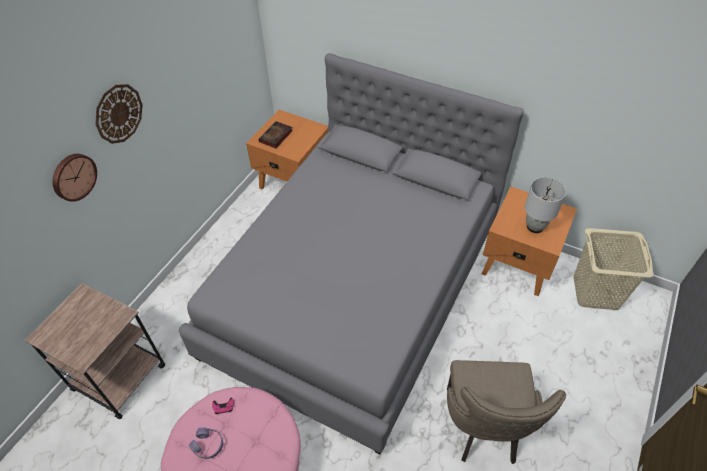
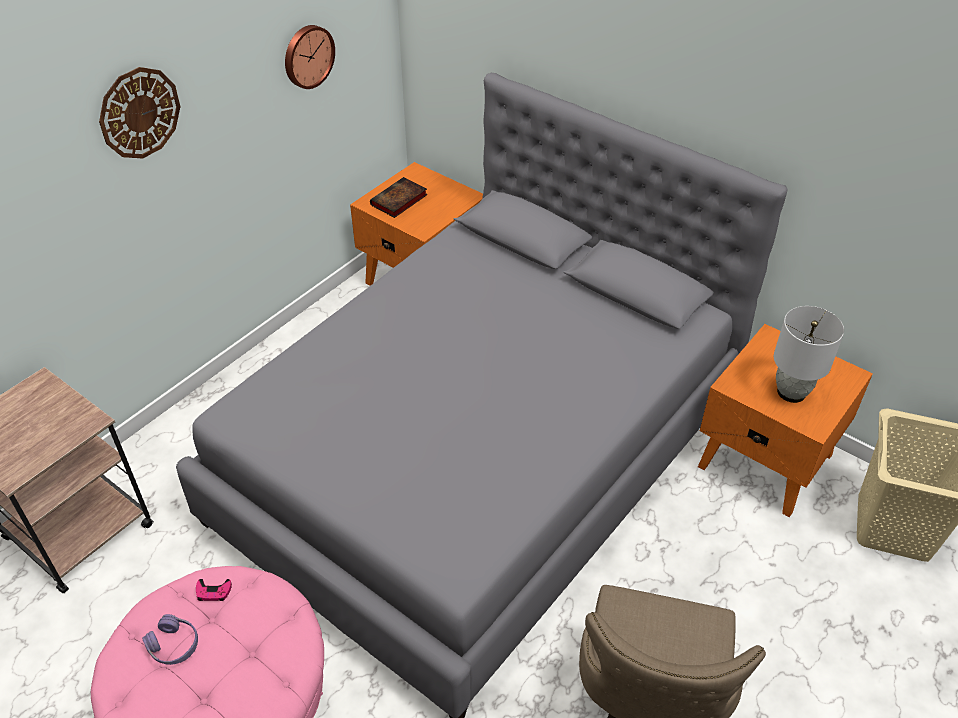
camera: 10 degrees right, 5 degrees down
wall clock [53,154,97,202] -> wall clock moved to [285,25,335,89]

